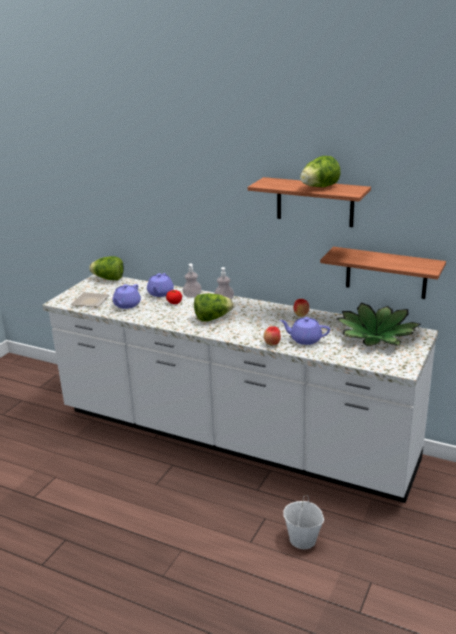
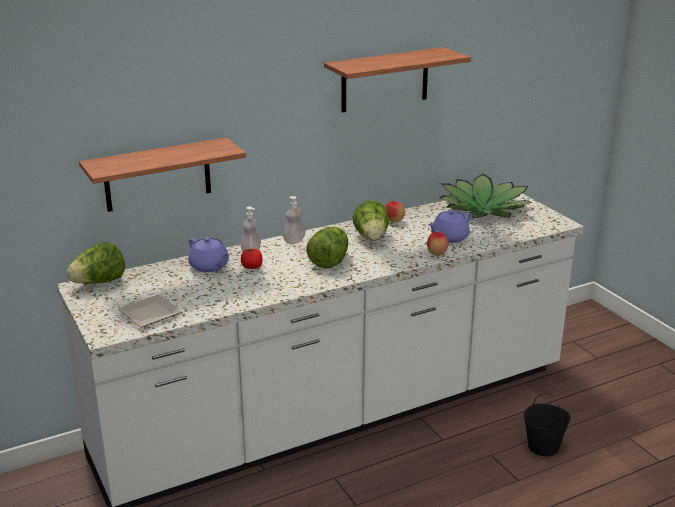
camera: 55 degrees left, 0 degrees up
purple teapot [112,284,141,309] -> none
white bucket [283,494,324,549] -> black bucket [524,393,571,456]
lettuce [300,156,340,187] -> lettuce moved to [353,200,389,241]
shelf [320,247,446,299] -> shelf moved to [79,137,246,212]

